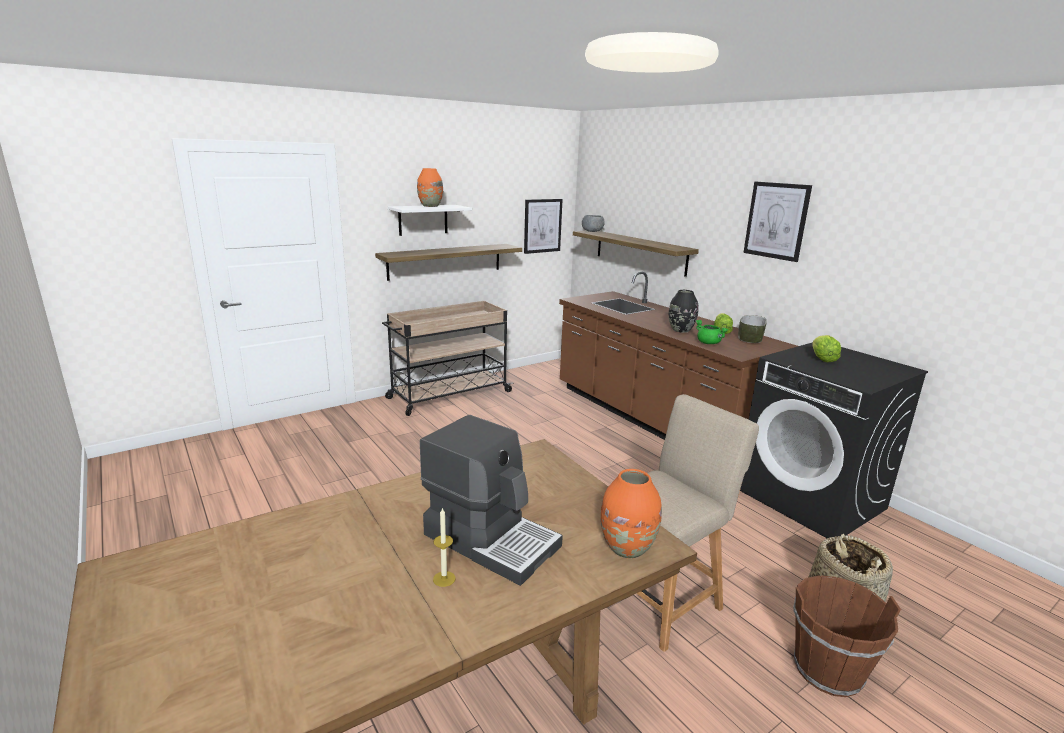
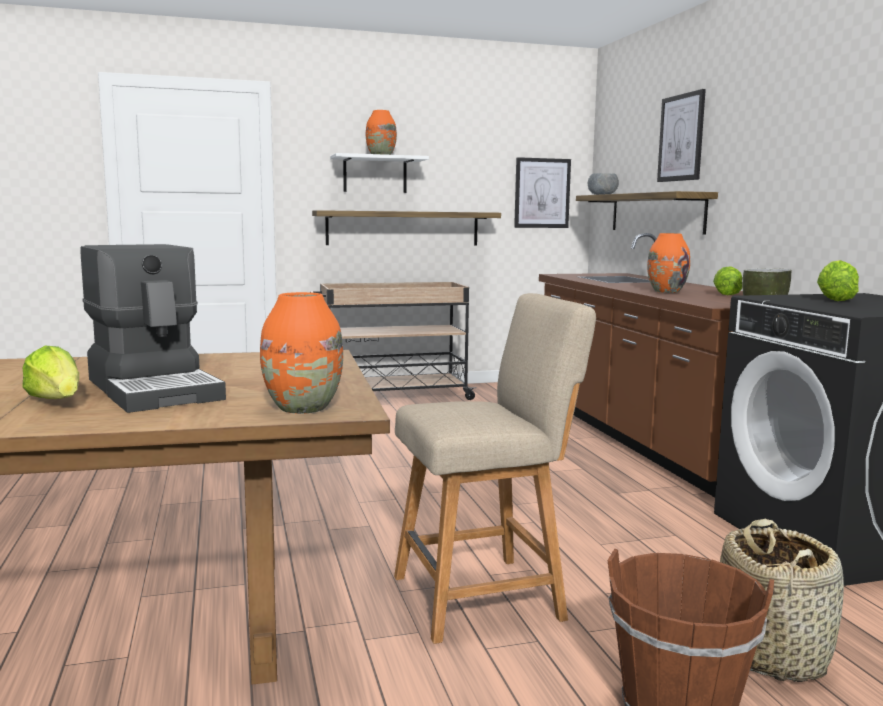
camera: 20 degrees right, 10 degrees down
candle [433,507,456,587] -> lettuce [22,346,79,399]
black vase [669,290,699,333] -> orange vase [647,233,690,293]
green cooking pot [696,320,728,344] -> none
picture [743,182,812,262] -> picture moved to [657,89,706,182]

